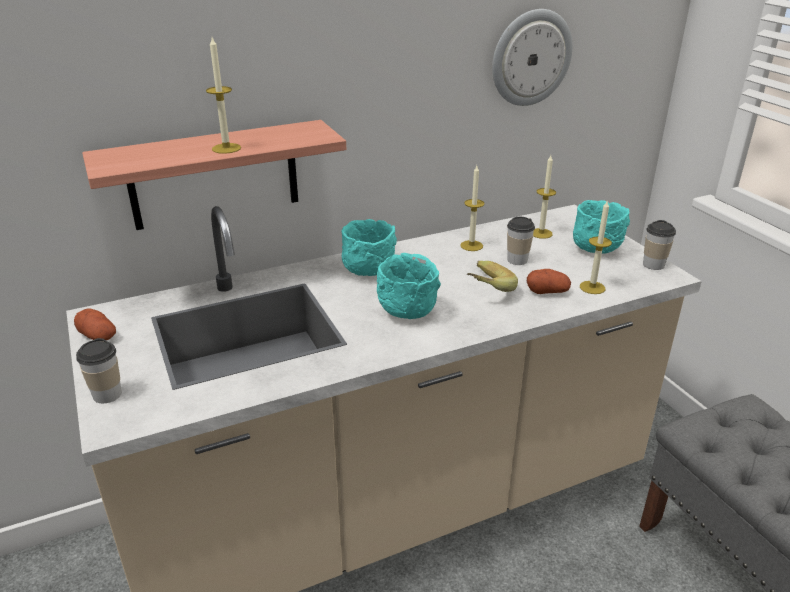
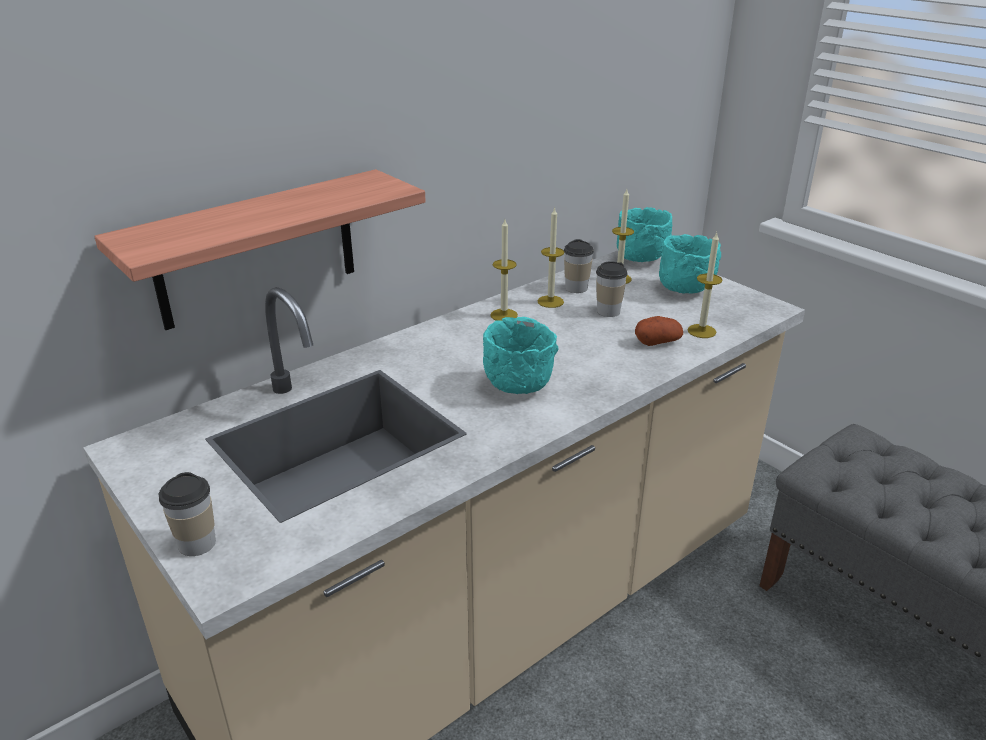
camera: 15 degrees left, 0 degrees up
potato [74,308,116,340] -> none
candle [206,38,241,154] -> candle moved to [490,220,518,321]
turquoise bowl [341,219,397,276] -> turquoise bowl moved to [617,207,672,262]
banana [467,261,518,292] -> none
wall clock [492,9,573,106] -> none
cup [643,220,676,270] -> cup moved to [564,239,594,293]

